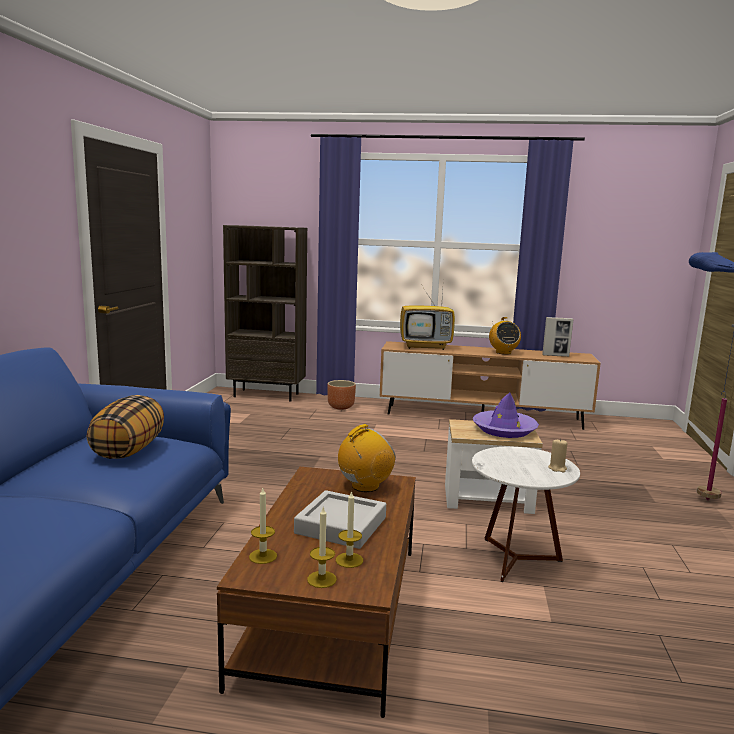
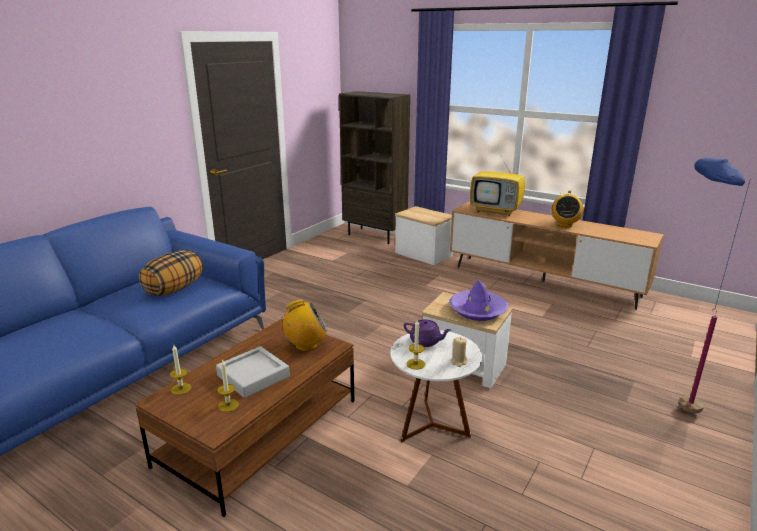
camera: 25 degrees right, 10 degrees up
candle [307,506,337,588] -> candle moved to [406,320,425,370]
brown planter [327,380,356,410] -> side table [395,206,453,265]
picture frame [542,317,574,357] -> none
none -> purple teapot [404,319,451,347]

